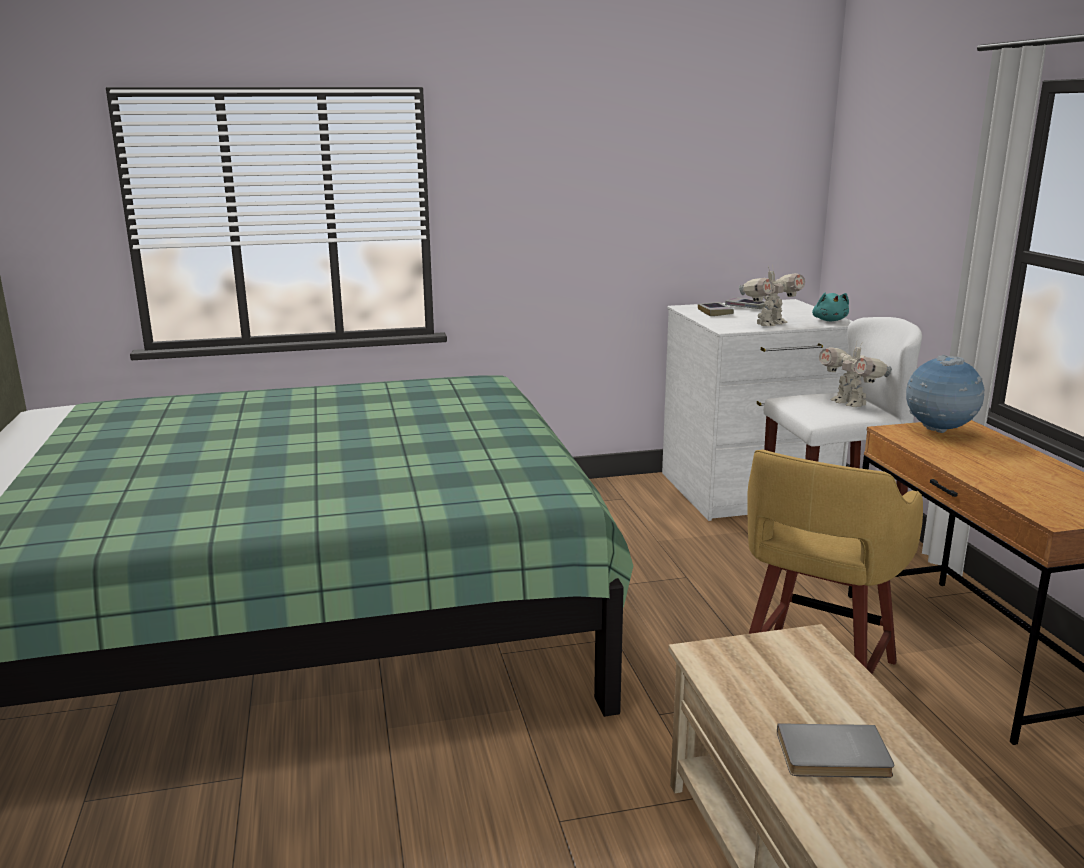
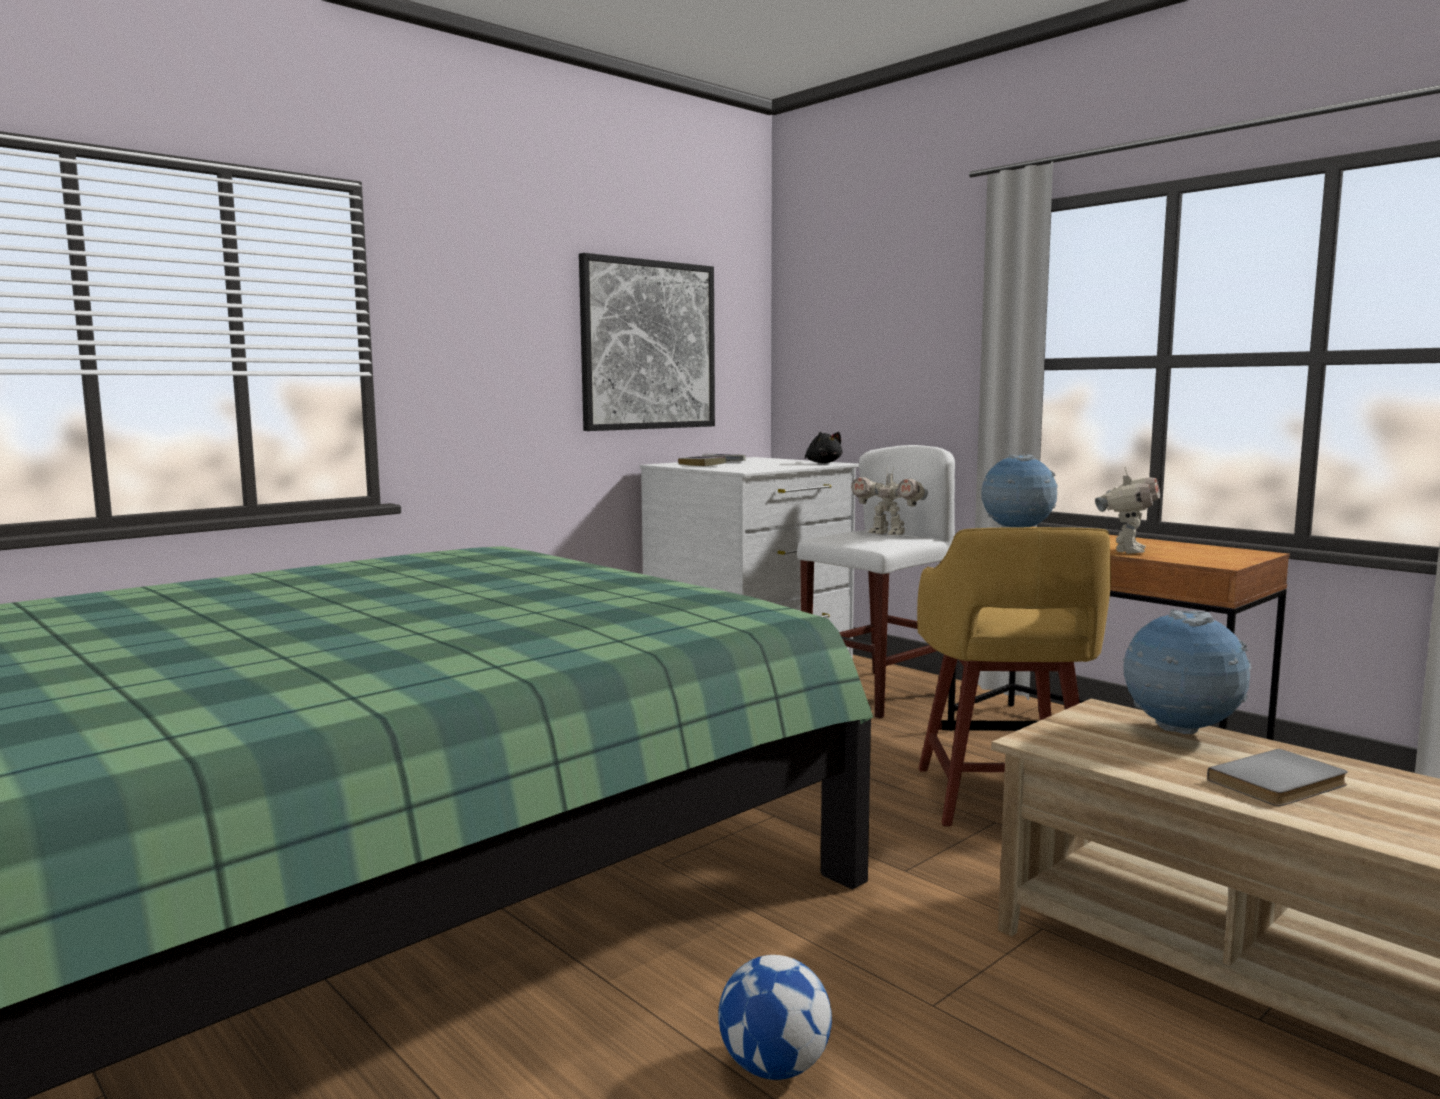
camera: 30 degrees left, 10 degrees down
toy robot [739,265,805,326] -> toy robot moved to [1095,467,1160,554]
turquoise plush toy [812,293,849,321] -> black plush toy [805,432,843,463]
none -> picture [579,253,715,431]
none -> football [718,955,832,1080]
none -> globe [1122,609,1251,734]

